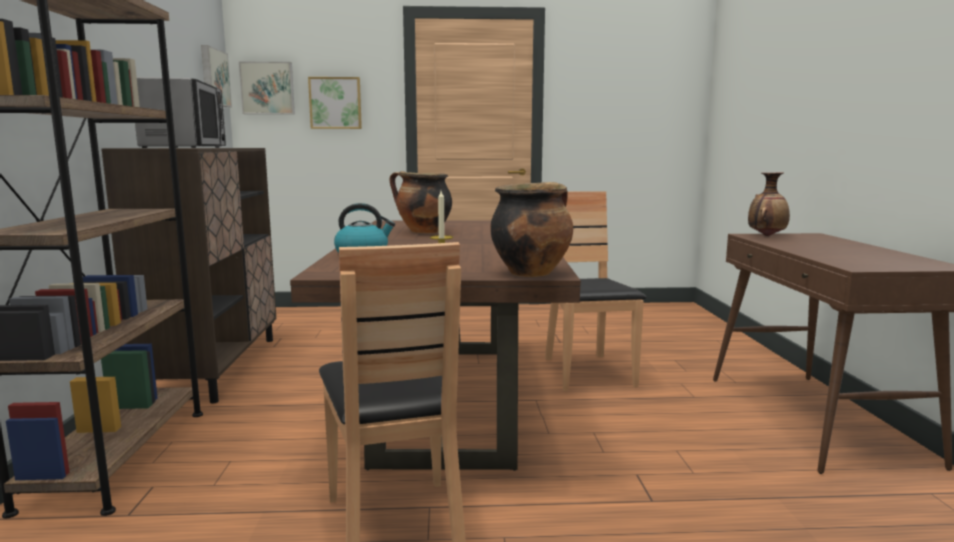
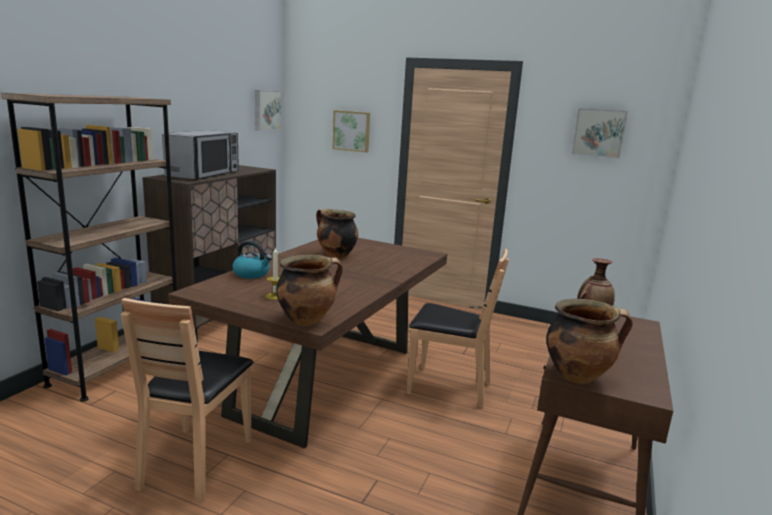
camera: 25 degrees right, 5 degrees up
picture [239,62,295,114] -> picture moved to [572,108,628,158]
brown chair [545,191,646,391] -> brown chair turned 90 degrees clockwise [406,249,509,408]
none -> cooking pot [546,299,633,384]

